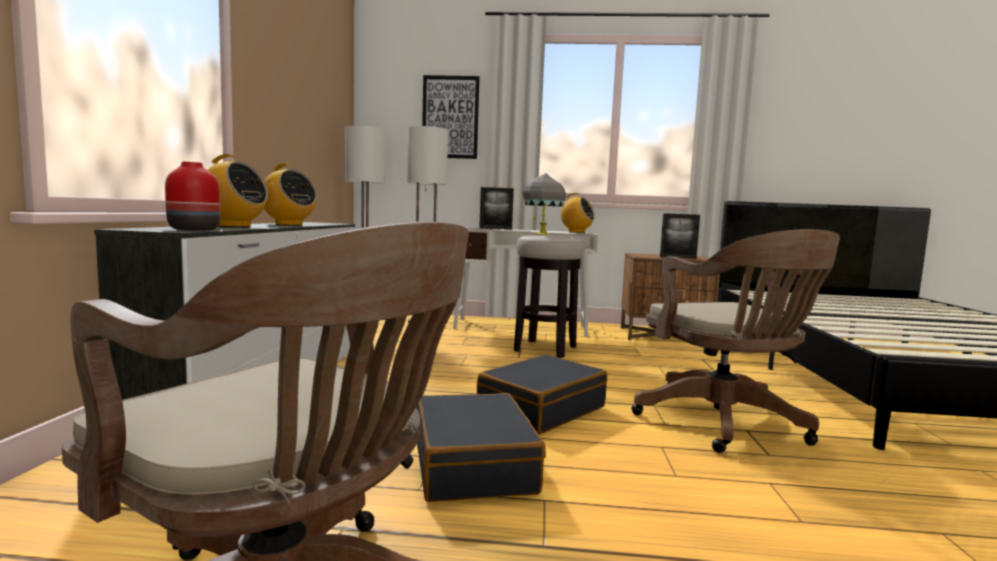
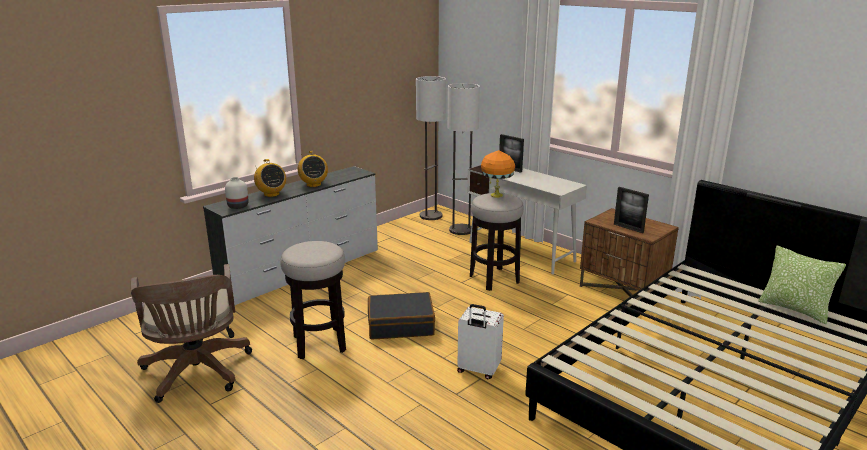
camera: 40 degrees right, 15 degrees up
red vase [165,162,220,230] -> white vase [225,177,249,209]
black suitcase [416,393,546,502] -> stool [280,241,346,359]
picture [422,75,480,159] -> none
grey table lamp [523,173,566,235] -> orange table lamp [481,150,515,198]
radio [561,193,595,233] -> none
brown office chair [632,229,840,453] -> white suitcase [457,304,504,379]
none -> pillow [758,246,846,324]

